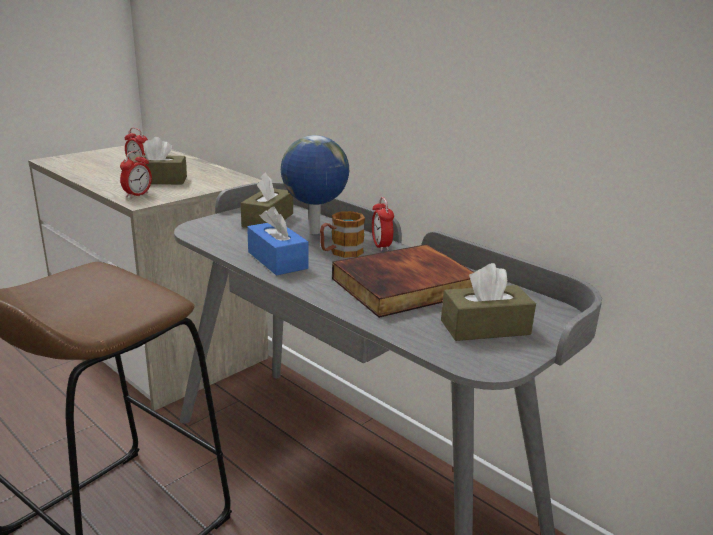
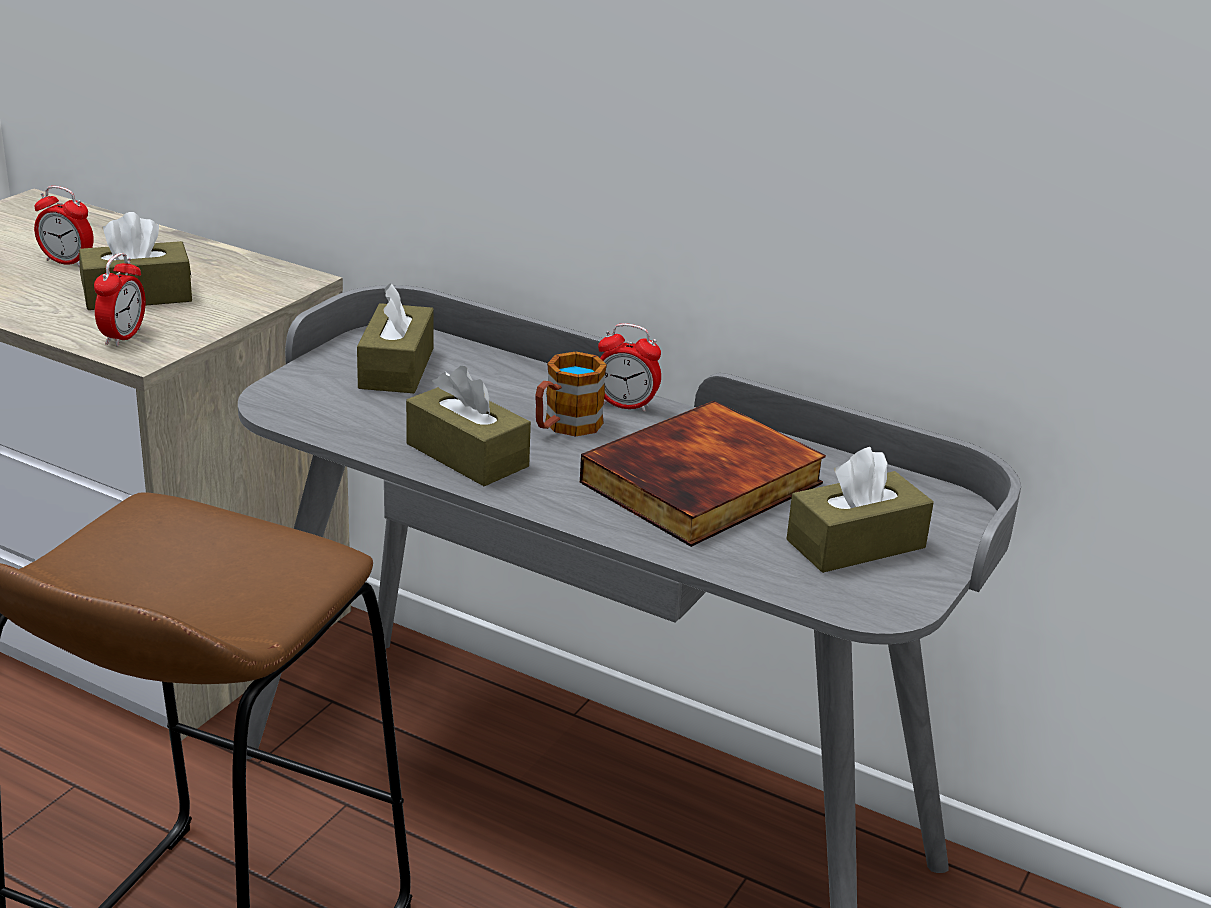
camera: 15 degrees left, 5 degrees up
blue tissue box [247,207,309,276] -> brown tissue box [406,366,531,486]
globe [281,135,349,234] -> none
alarm clock [372,197,394,251] -> alarm clock turned 45 degrees counterclockwise [598,323,661,412]

